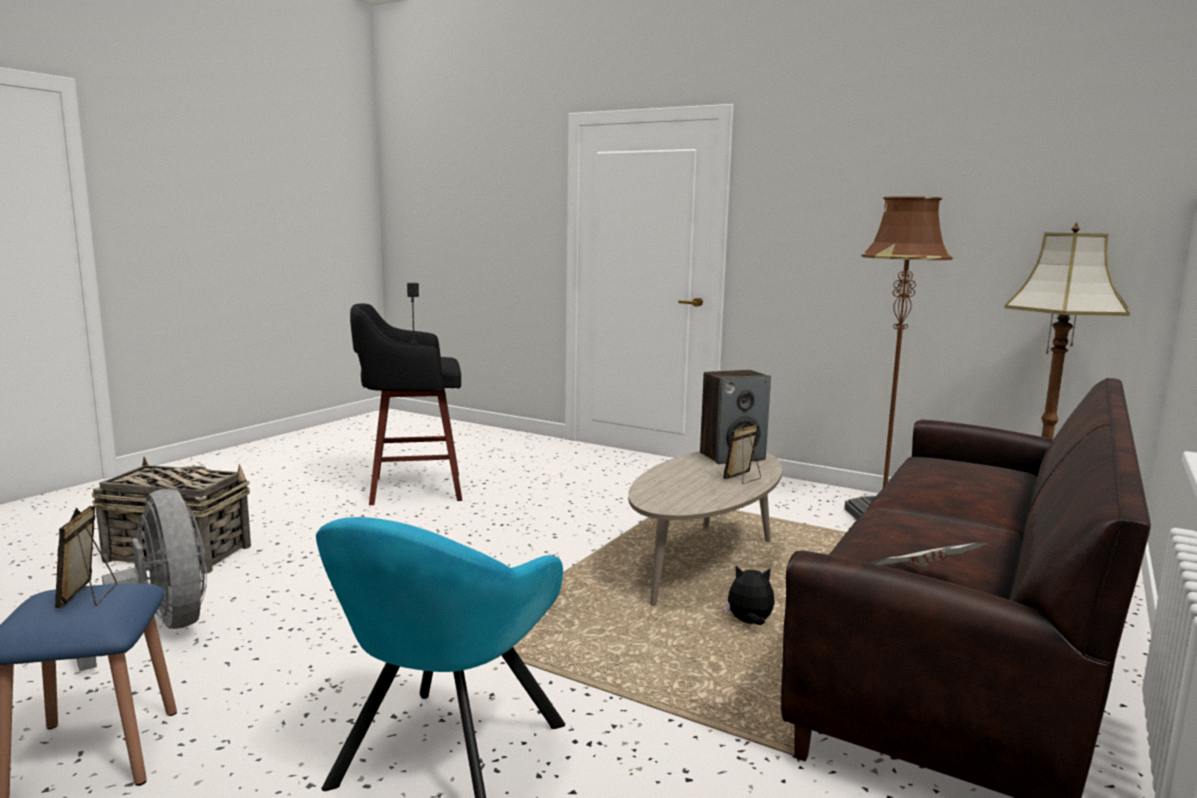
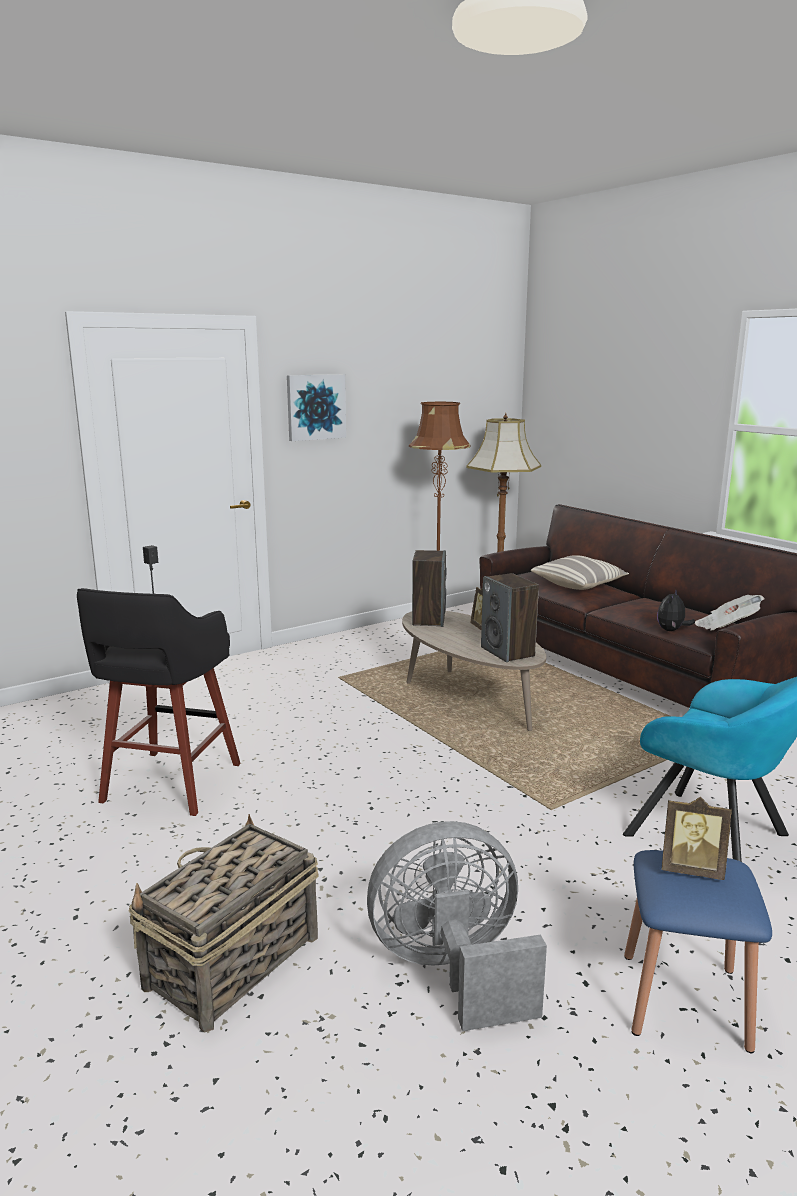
camera: 65 degrees left, 5 degrees up
plush toy [724,566,775,625] -> plush toy moved to [657,590,695,631]
none -> picture [287,374,346,441]
none -> speaker [481,573,539,662]
none -> pillow [531,555,629,590]

